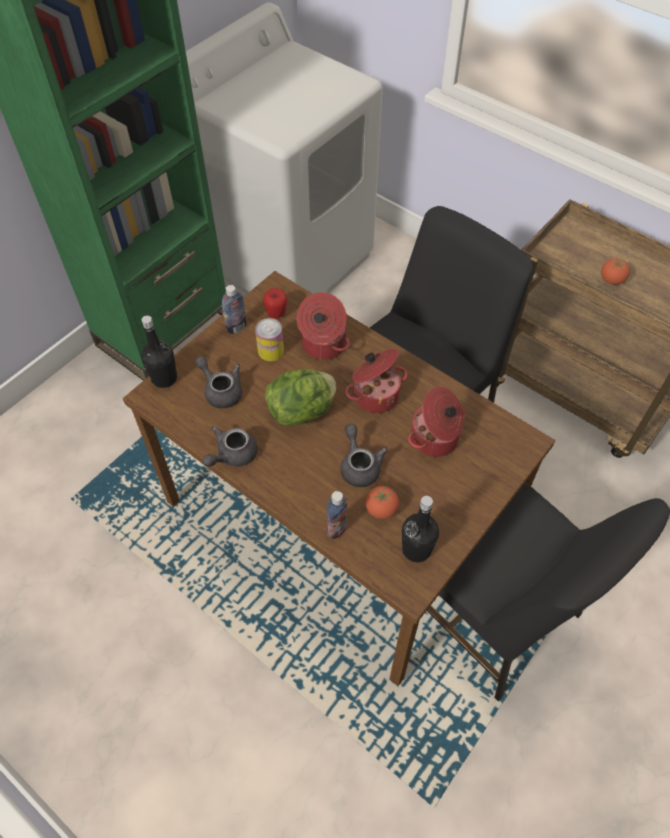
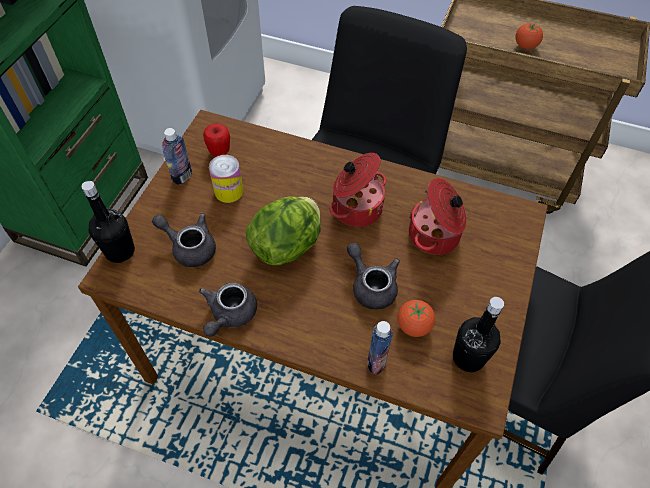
camera: 20 degrees left, 0 degrees up
cooking pot [297,292,350,360] -> none

